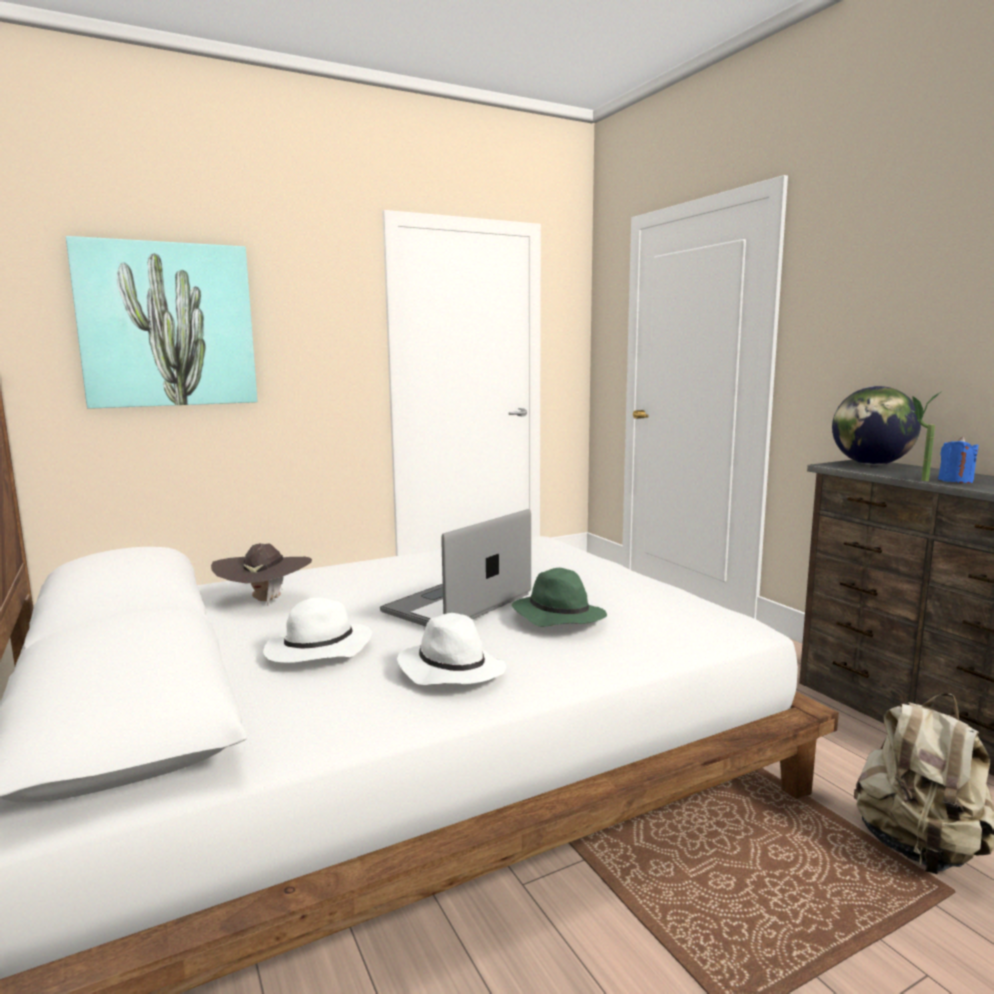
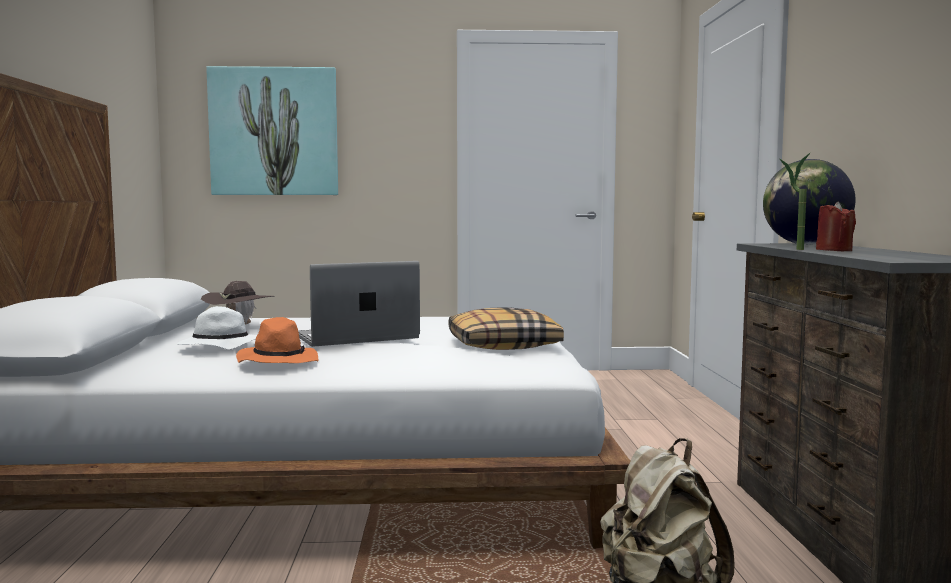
camera: 25 degrees right, 5 degrees down
white hat [397,613,506,685] -> orange hat [236,317,319,363]
green hat [512,568,607,627] -> none
blue candle [938,437,979,483] -> red candle [816,202,856,251]
none -> pillow [448,307,564,350]

